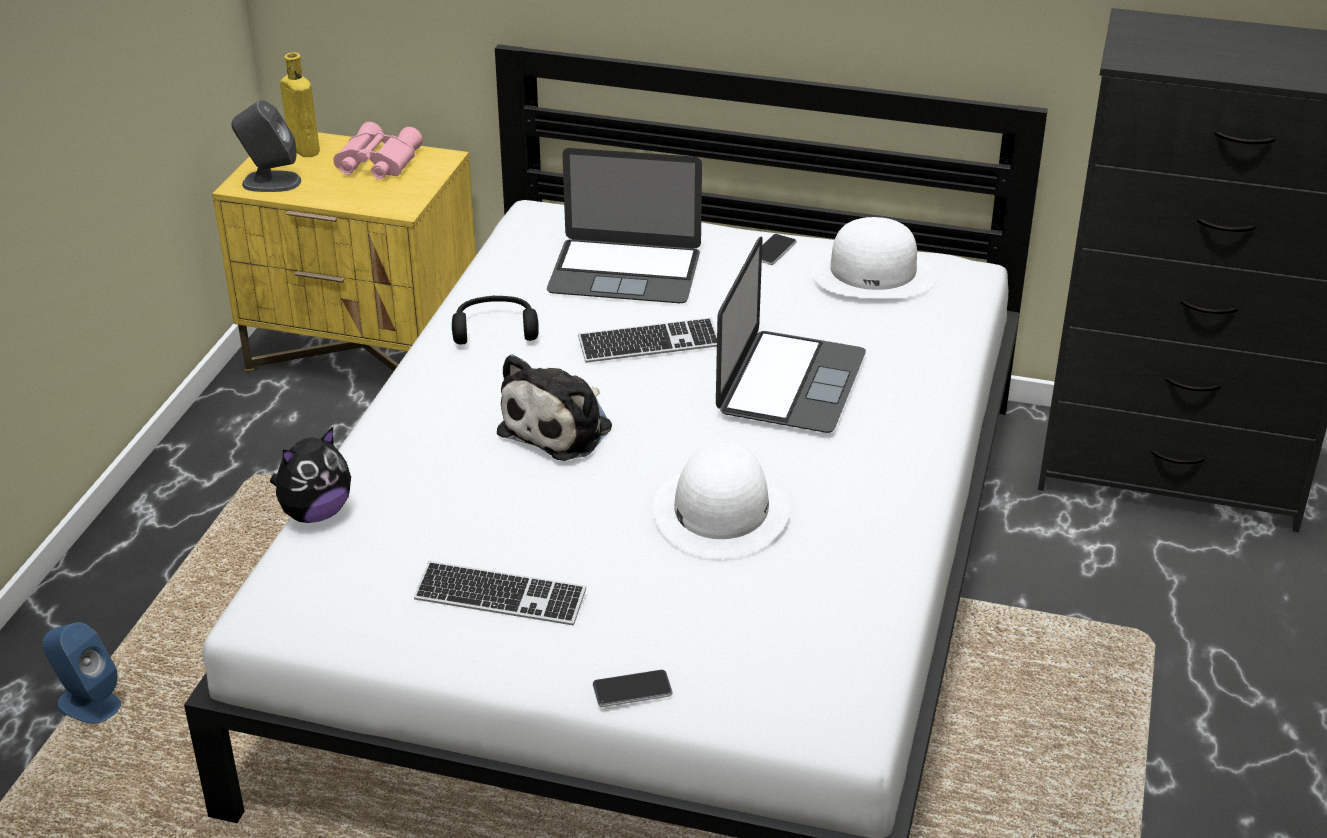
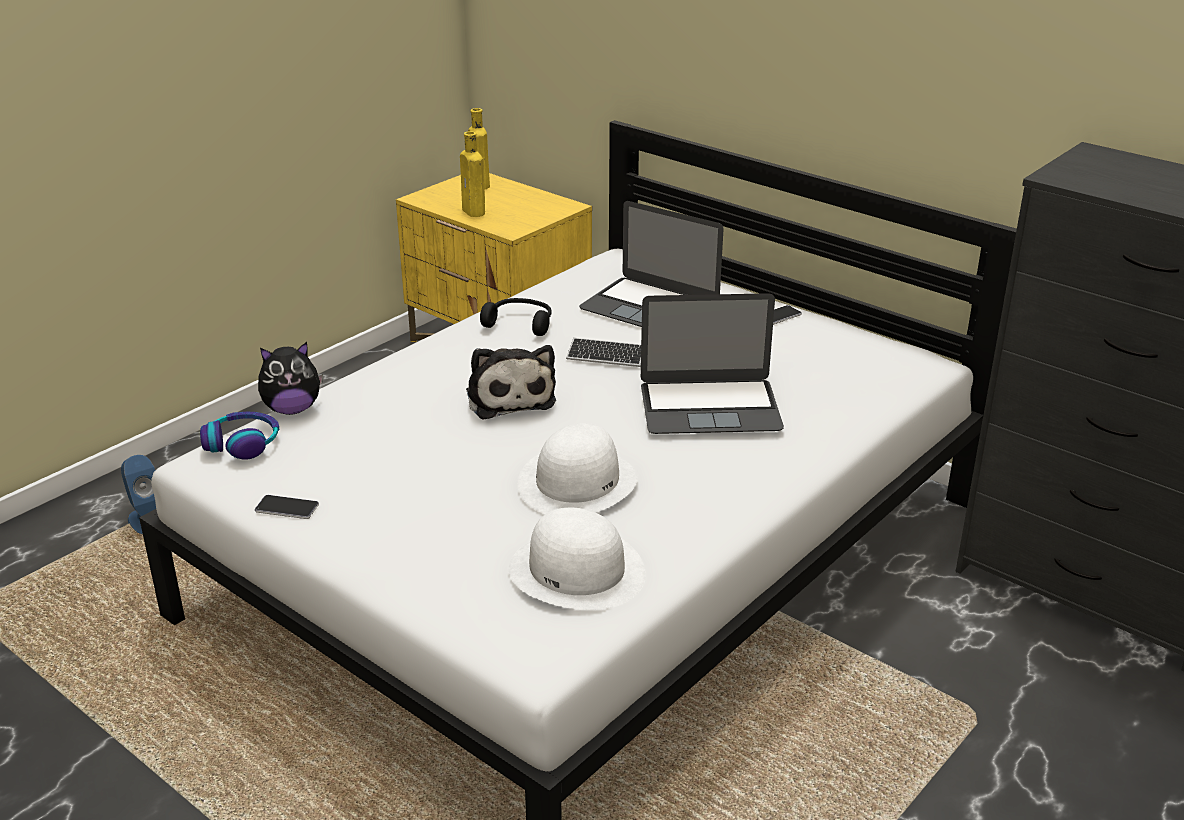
camera: 25 degrees right, 5 degrees down
grey speaker [231,100,301,192] -> none
pink binoculars [333,122,423,179] -> none
keyboard [414,561,586,625] -> none
plush toy [497,354,612,461] -> plush toy turned 75 degrees counterclockwise [466,345,556,419]
phone [593,670,673,707] -> phone moved to [255,495,319,519]
laptop [716,236,866,433] -> laptop turned 45 degrees clockwise [641,293,784,434]
white hat [811,217,935,298] -> white hat moved to [509,507,646,610]
none -> headphones [200,412,279,460]
none -> yellow bottle [460,131,485,217]

